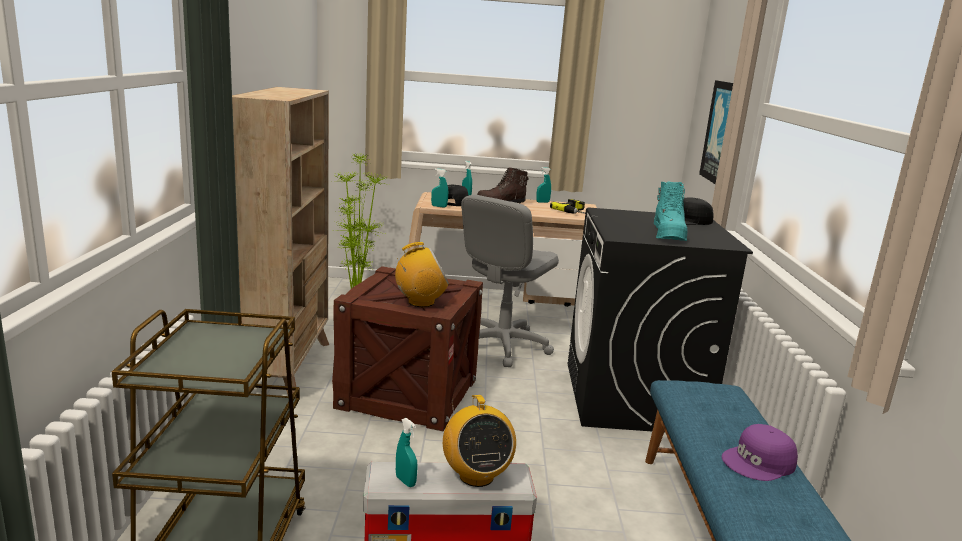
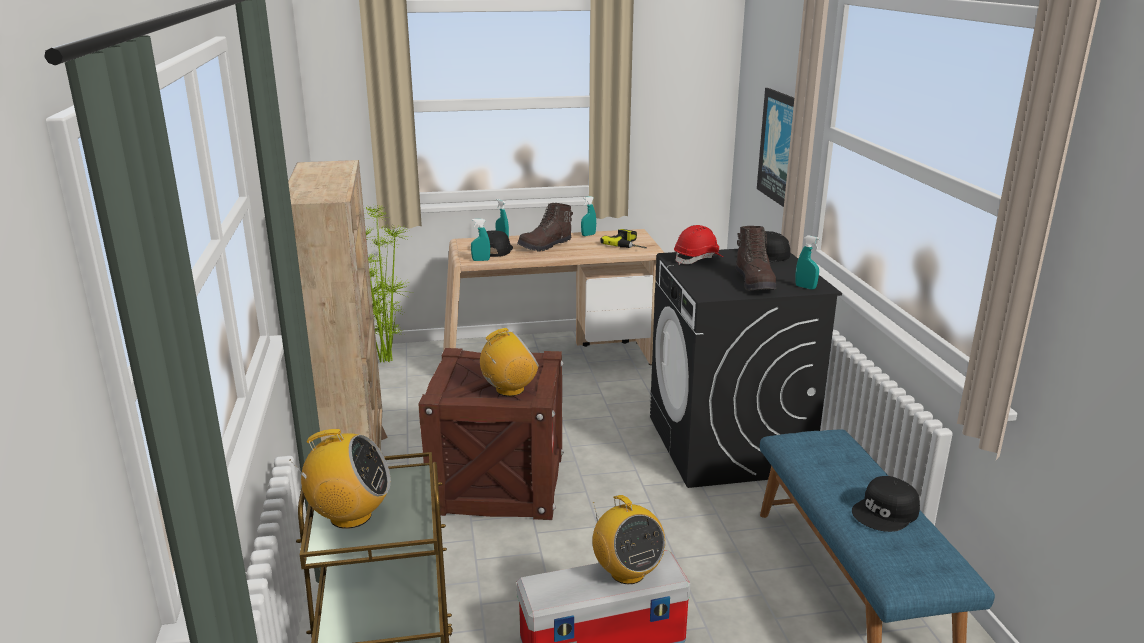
camera: 10 degrees left, 5 degrees up
turquoise spray bottle [396,418,418,487] -> turquoise spray bottle moved to [795,235,820,289]
grey office chair [461,195,559,367] -> none
turquoise boot [654,182,688,241] -> brown boot [736,226,776,291]
purple cap [722,424,798,481] -> black cap [852,476,920,532]
none -> radio [289,429,391,529]
none -> red hard hat [674,225,723,265]

